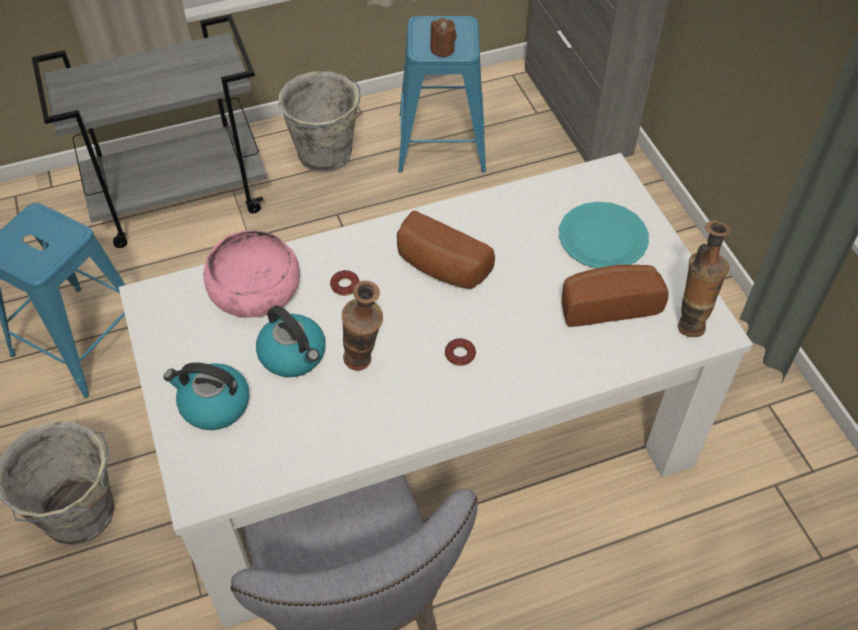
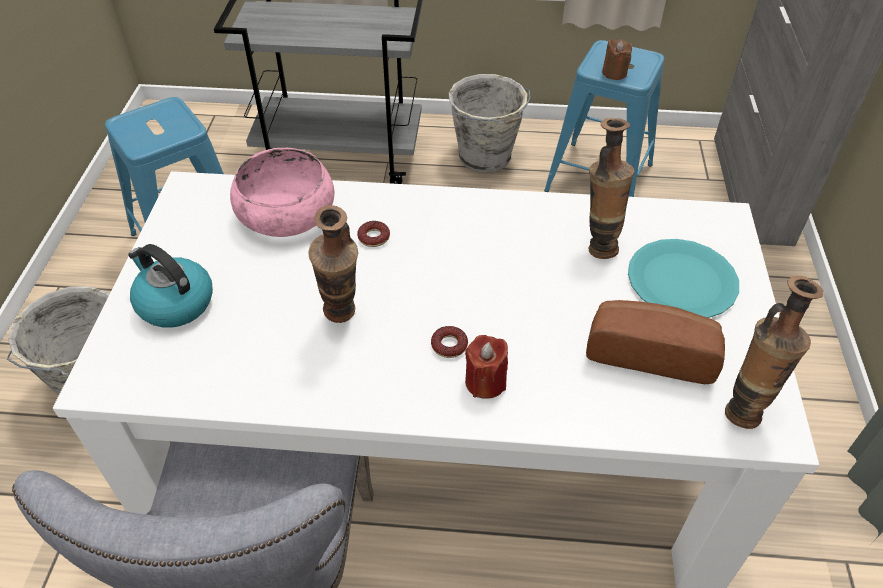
camera: 25 degrees right, 5 degrees down
kettle [256,305,326,377] -> none
bread [397,211,495,289] -> none
none -> red candle [465,335,508,399]
none -> vase [589,118,634,259]

